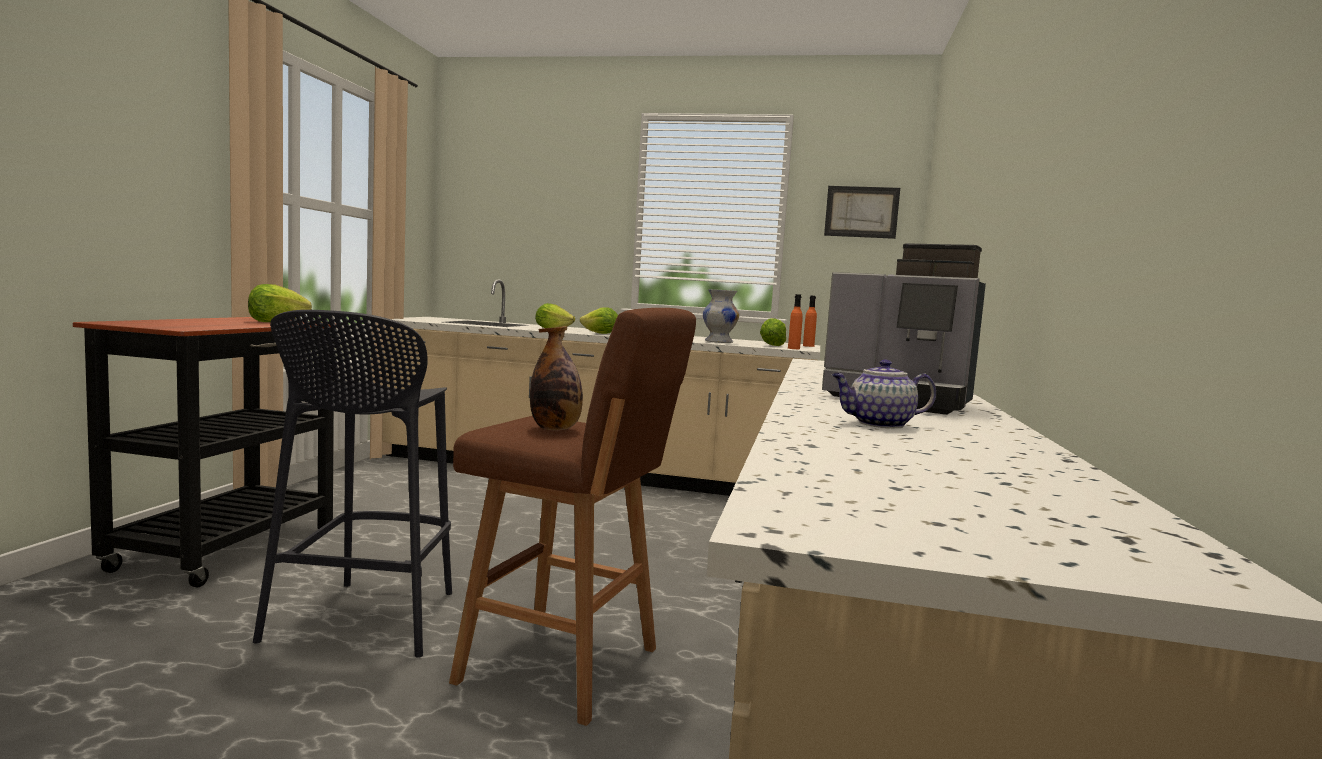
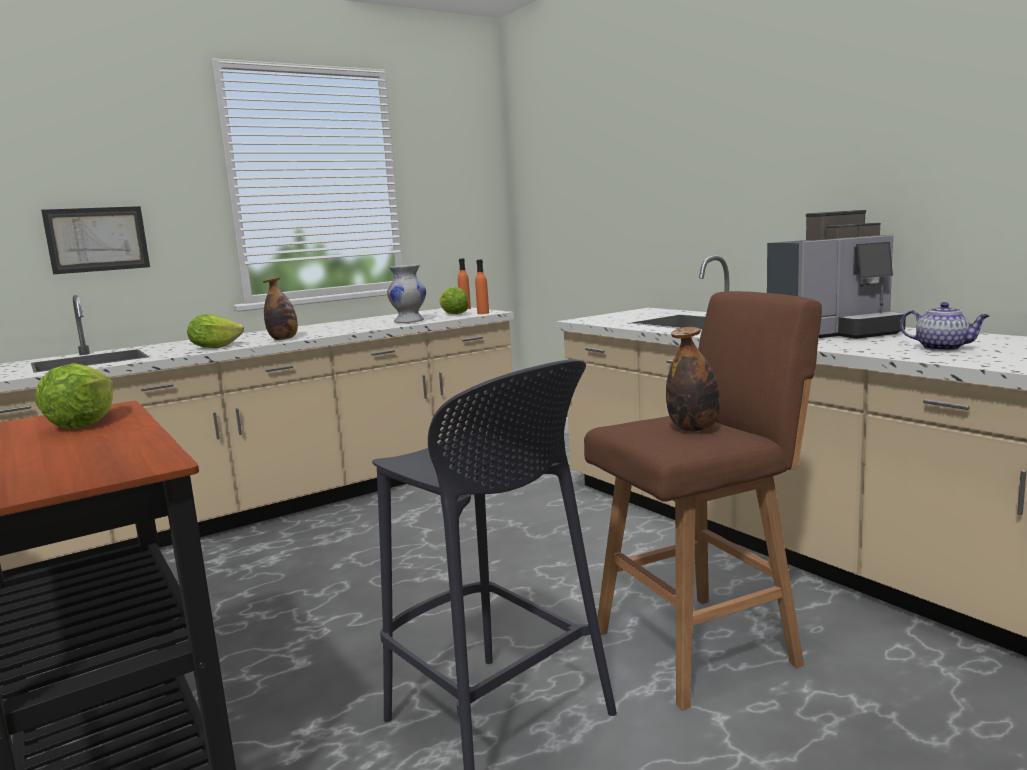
camera: 45 degrees left, 5 degrees up
lettuce [580,307,618,334] -> bottle [263,277,298,340]
picture [824,186,900,239] -> picture moved to [41,206,150,274]
teapot [832,360,936,428] -> teapot turned 90 degrees counterclockwise [900,302,990,351]

